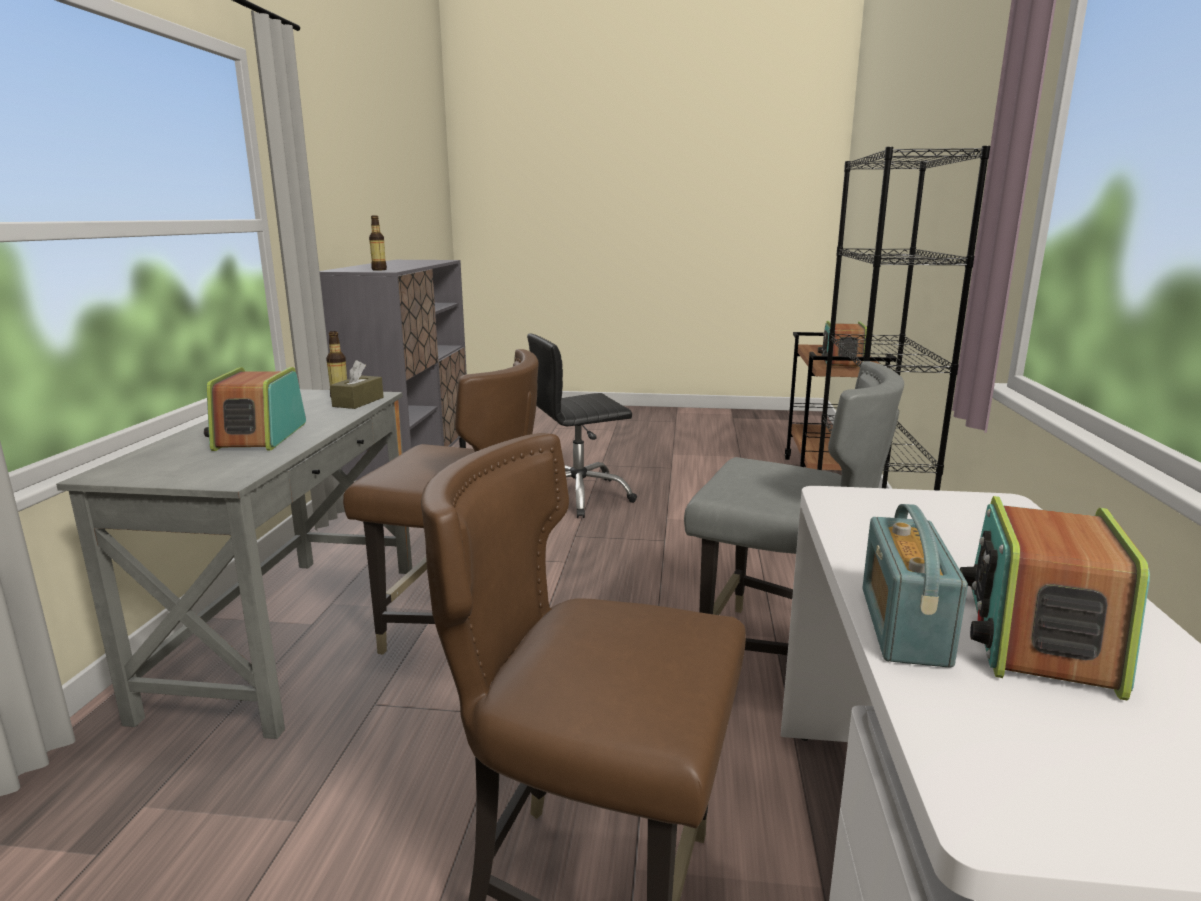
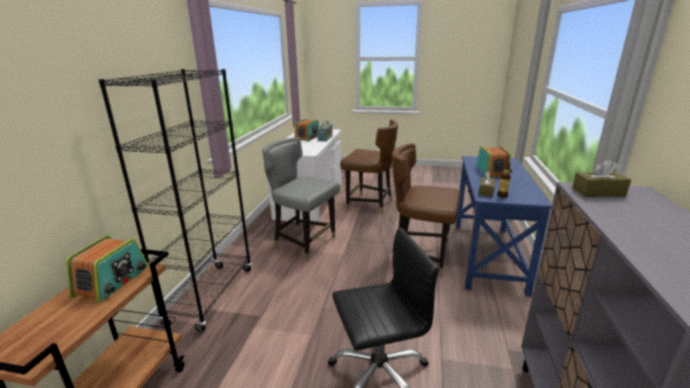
camera: 175 degrees left, 5 degrees up
grey desk [56,389,412,739] -> blue desk [456,156,552,296]
bottle [369,216,387,270] -> brown tissue box [572,159,631,197]

